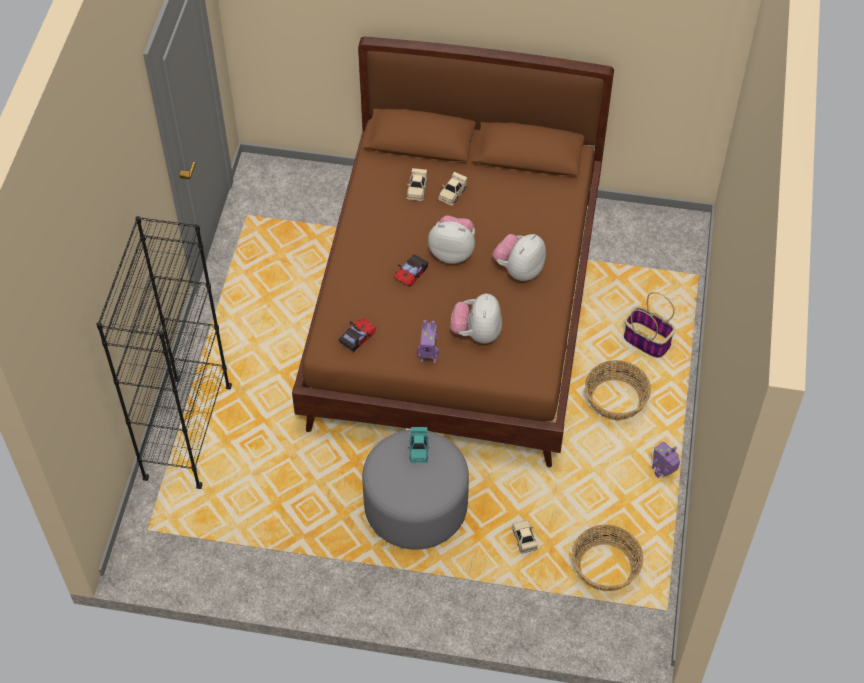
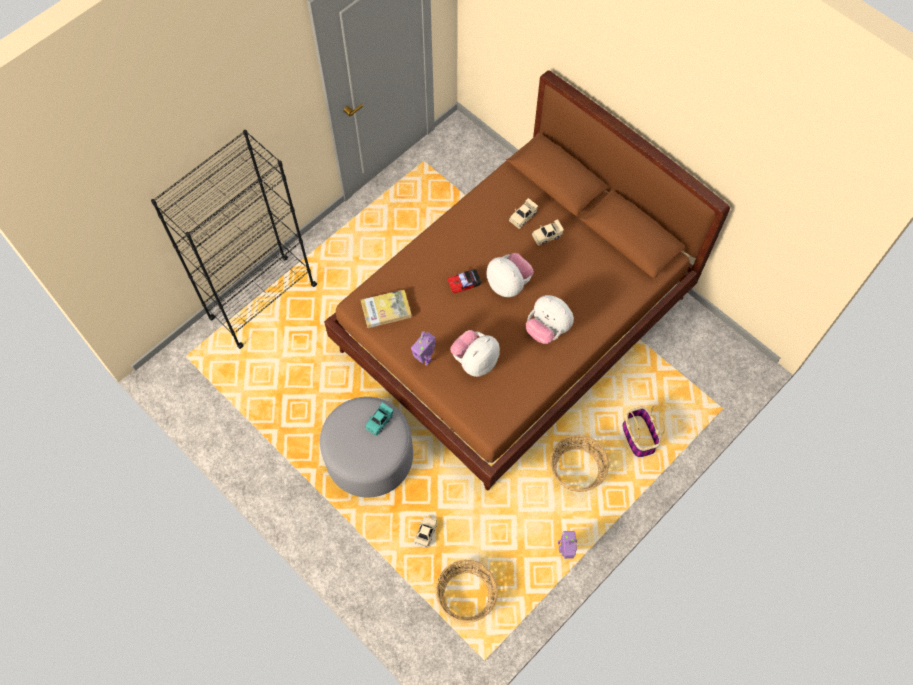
camera: 35 degrees right, 10 degrees up
toy car [339,317,376,352] -> book [361,290,412,328]
plush toy [493,234,546,281] -> plush toy turned 120 degrees counterclockwise [526,295,574,344]

